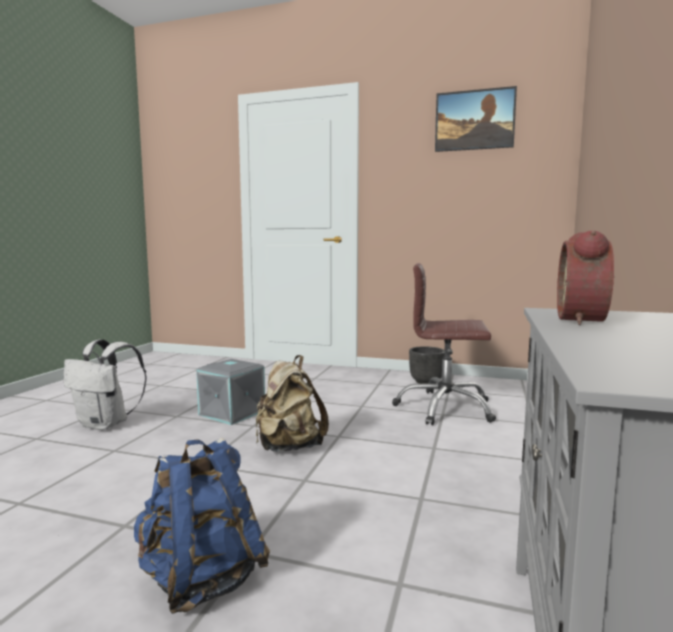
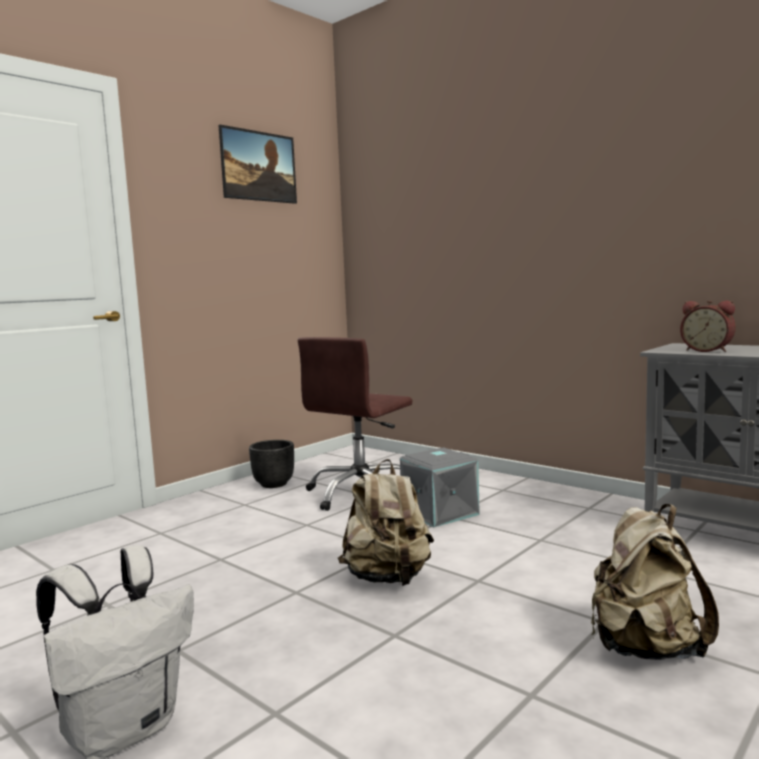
camera: 65 degrees left, 0 degrees up
blue backpack [134,438,270,614] -> beige backpack [591,504,719,660]
grey storage box [196,359,265,425] -> grey storage box moved to [400,447,480,527]

